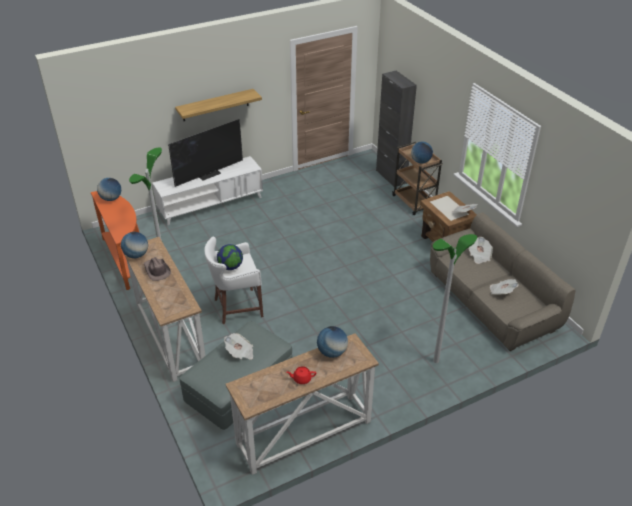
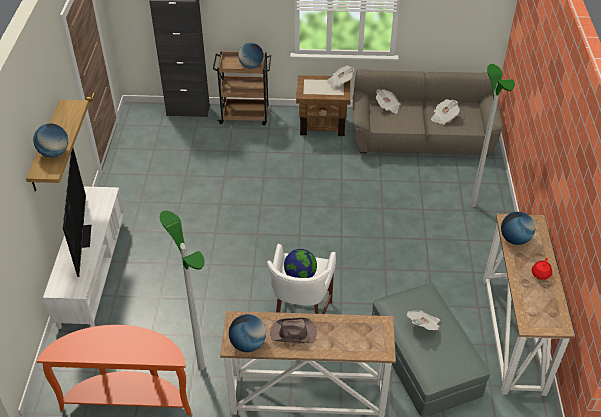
camera: 60 degrees left, 5 degrees up
globe [97,178,121,201] -> globe moved to [33,124,69,157]

